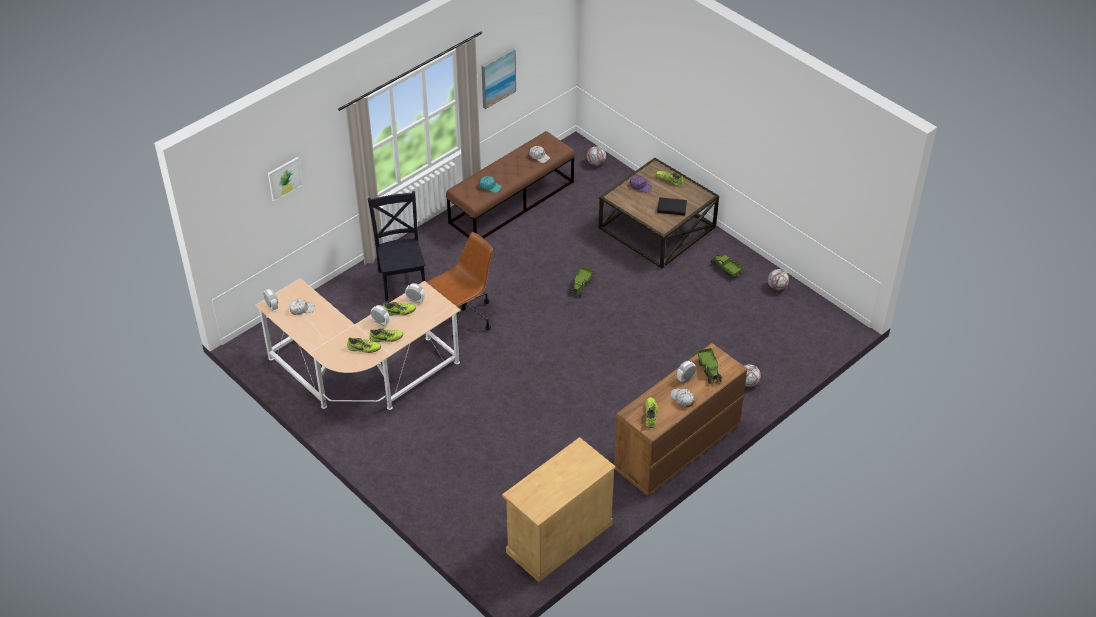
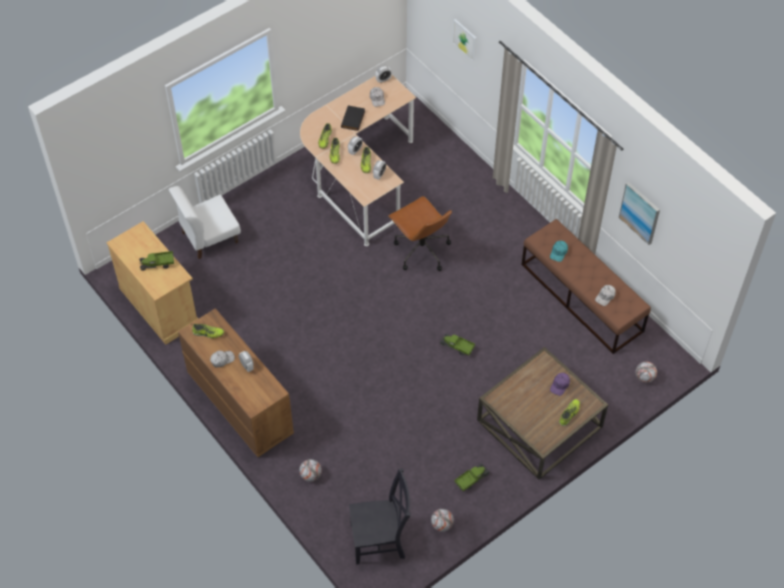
camera: 95 degrees right, 10 degrees up
black chair [368,191,425,301] -> black chair moved to [349,468,411,565]
black book [657,197,687,216] -> black book moved to [341,105,365,131]
toy truck [697,348,722,384] -> toy truck moved to [139,251,174,271]
none -> white chair [169,186,241,259]

